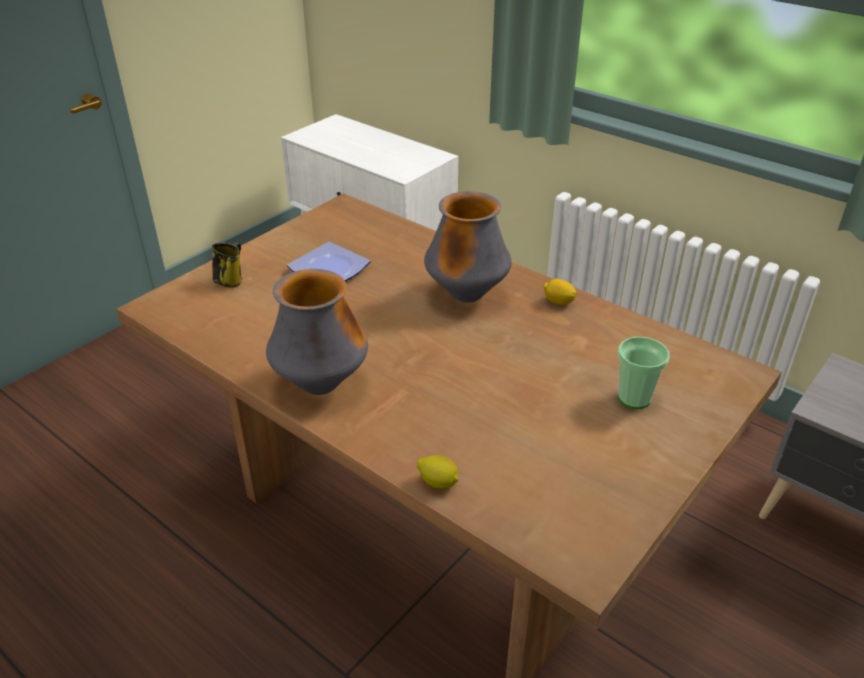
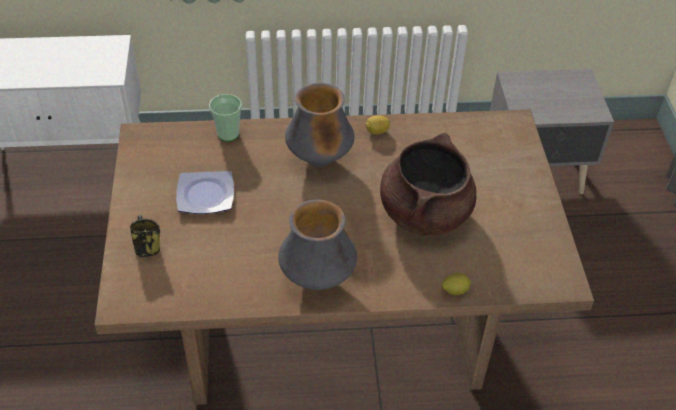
camera: 45 degrees left, 10 degrees up
cup [618,336,670,409] -> cup moved to [209,94,242,142]
none -> brown cooking pot [380,133,476,236]

